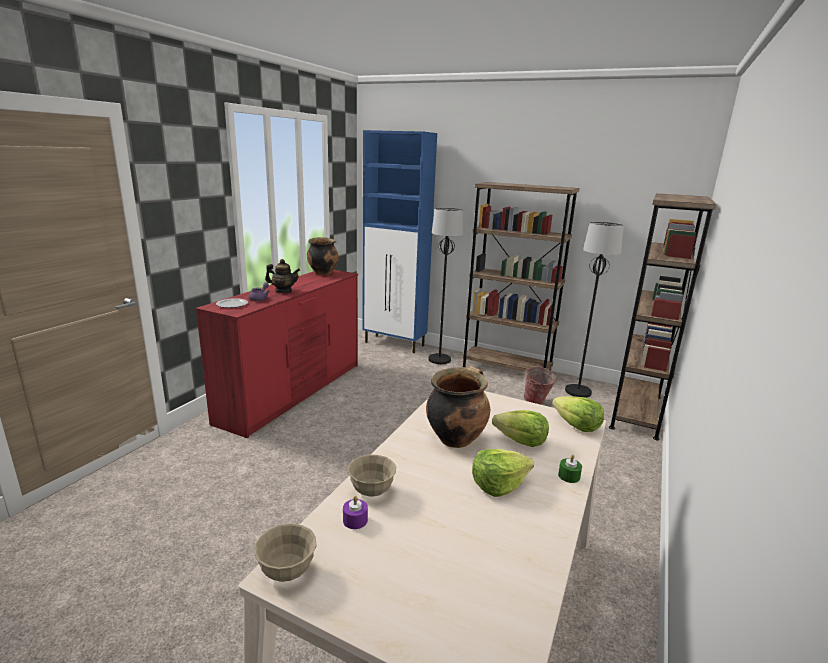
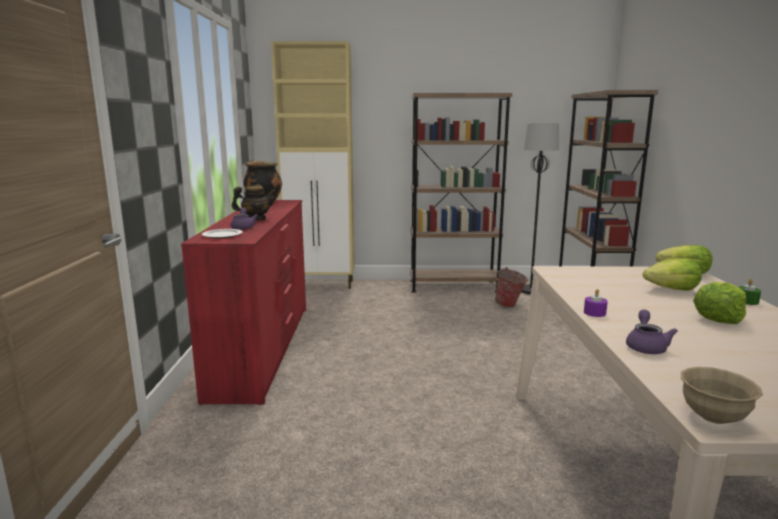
camera: 25 degrees left, 5 degrees down
purple candle [343,496,368,529] -> purple candle moved to [584,289,608,317]
beige bowl [347,454,396,497] -> purple teapot [626,309,678,354]
blue cabinet [362,130,437,353] -> beige cabinet [271,41,355,289]
cooking pot [426,366,490,448] -> none
black floor lamp [428,208,463,364] -> none

